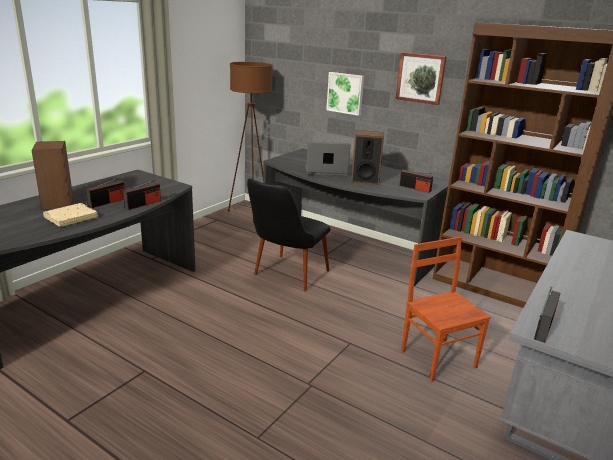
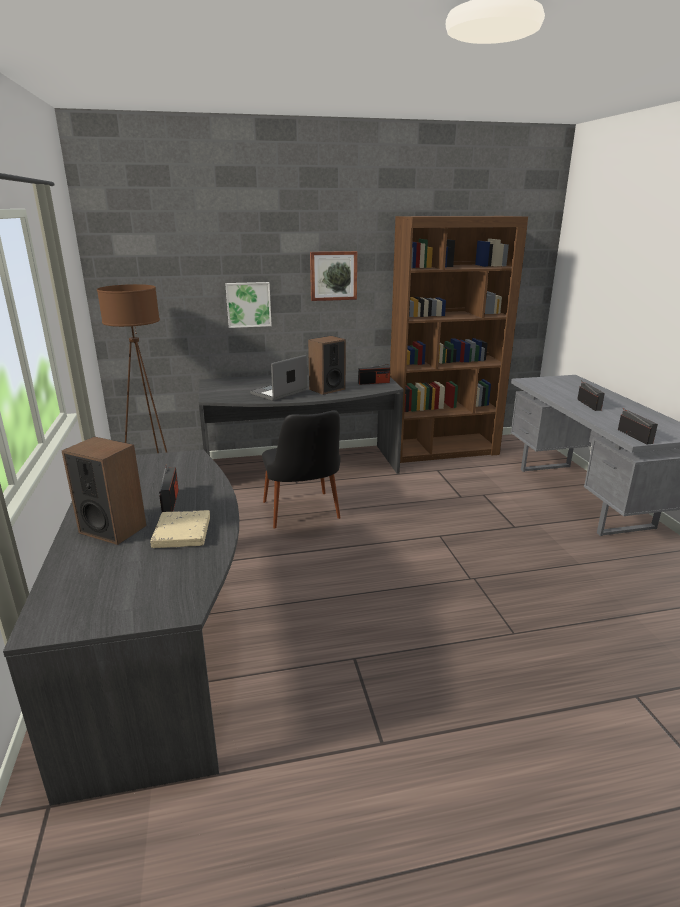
camera: 45 degrees left, 0 degrees up
radio [123,180,161,210] -> radio moved to [577,380,605,411]
brown chair [401,237,491,382] -> none

